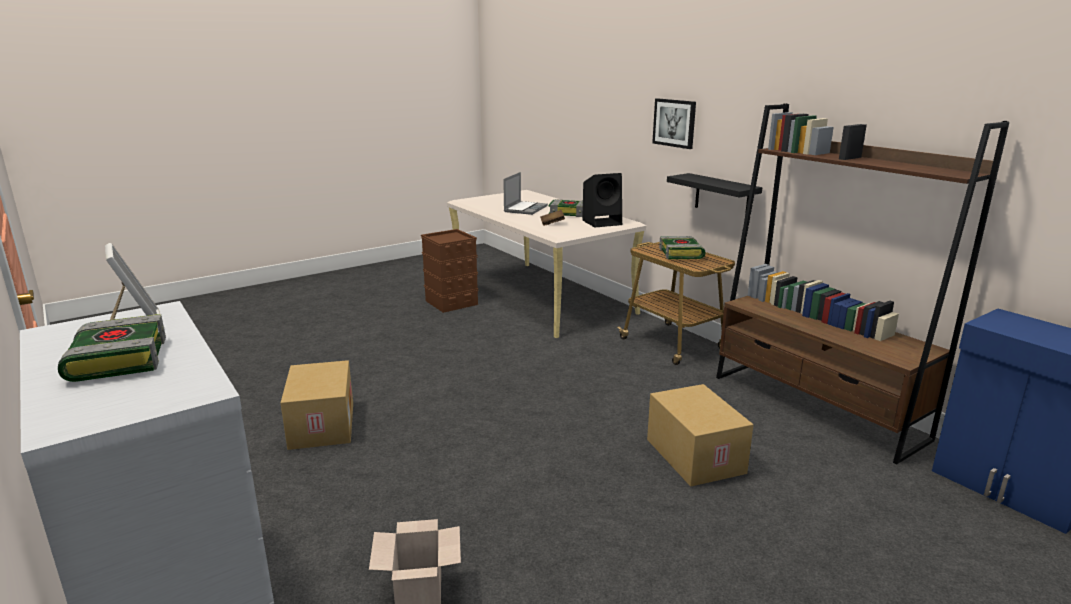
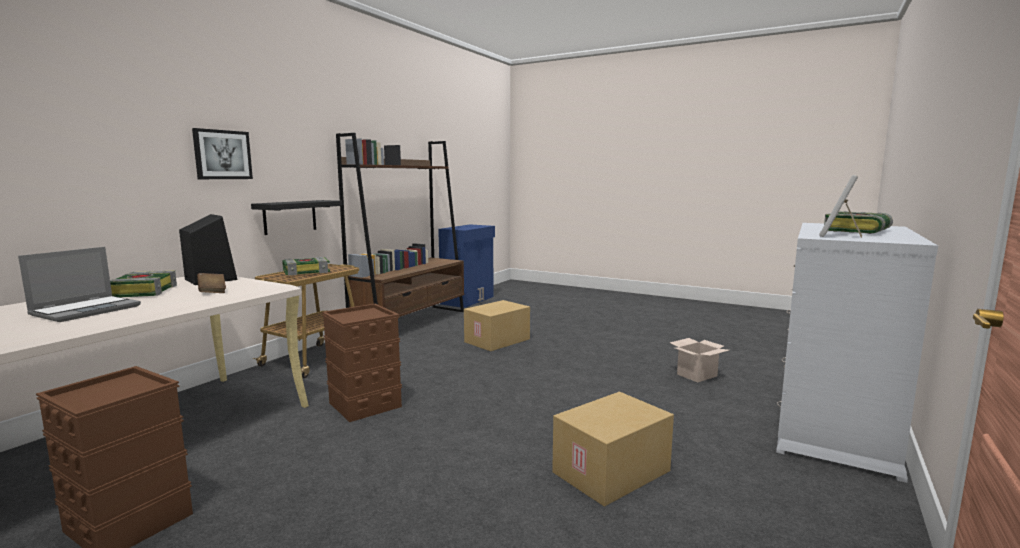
camera: 115 degrees left, 10 degrees down
laptop [503,172,548,215] -> laptop turned 120 degrees clockwise [18,247,141,322]
none -> brown storage box [322,304,402,422]

